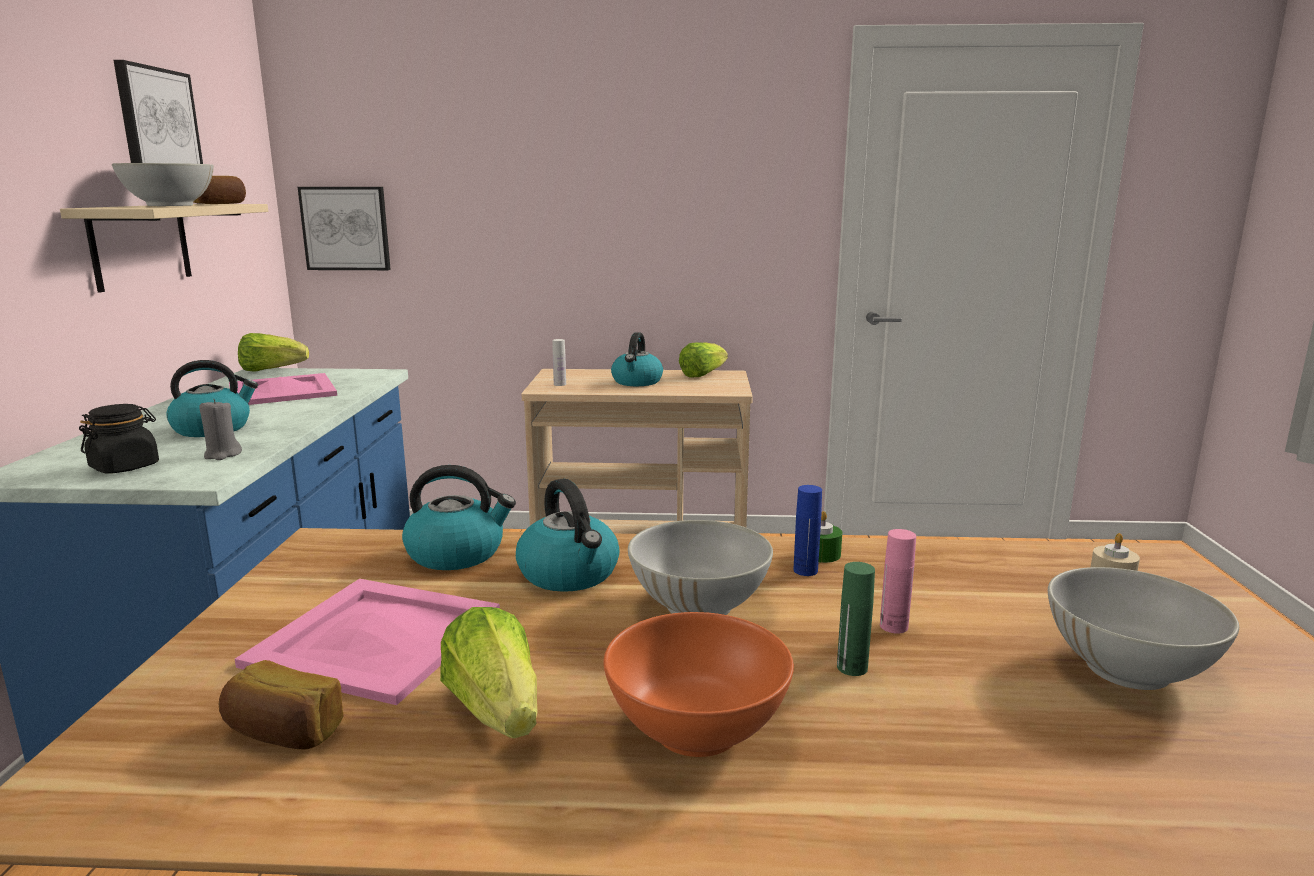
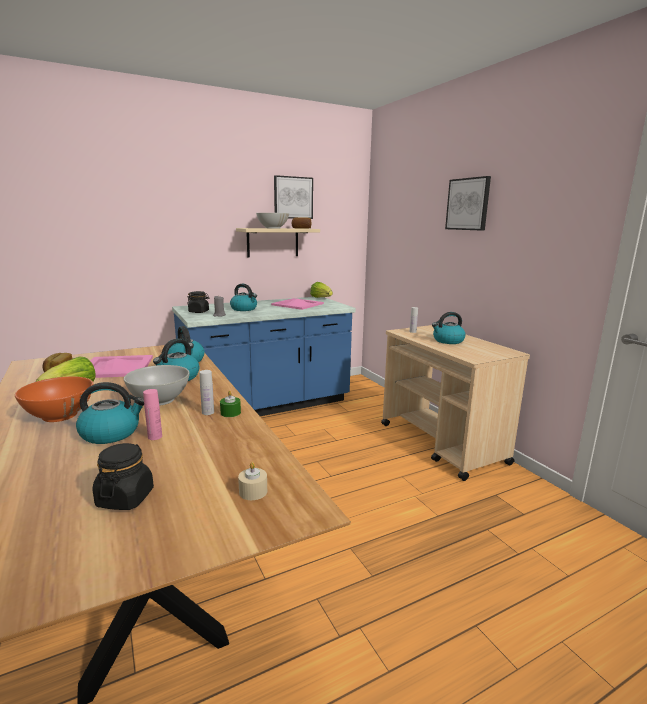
camera: 60 degrees right, 0 degrees up
picture [298,187,391,270] -> picture moved to [445,176,491,231]
lettuce [679,342,728,378] -> none
blue bottle [793,485,822,576] -> white bottle [199,370,214,415]
green bottle [837,562,875,676] -> kettle [76,382,144,444]
white bowl [1048,567,1239,690] -> black jar [92,443,154,510]

